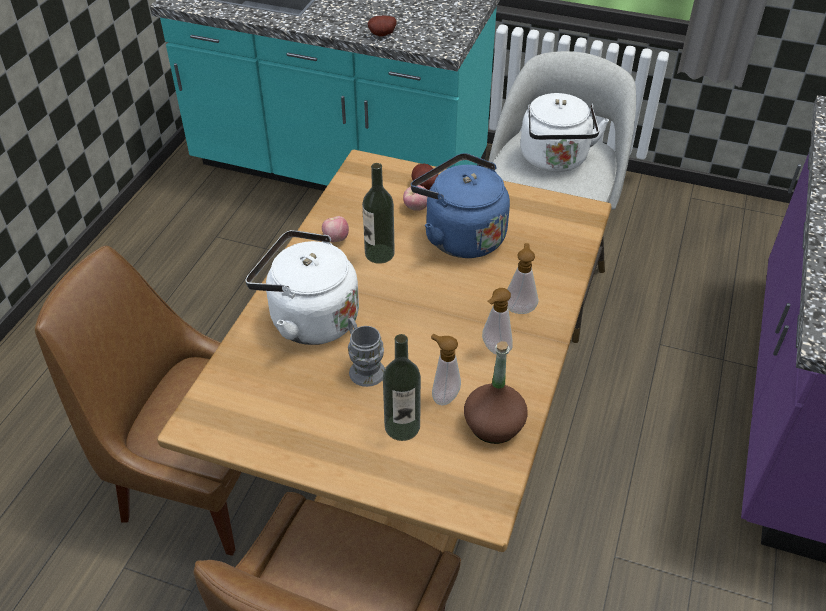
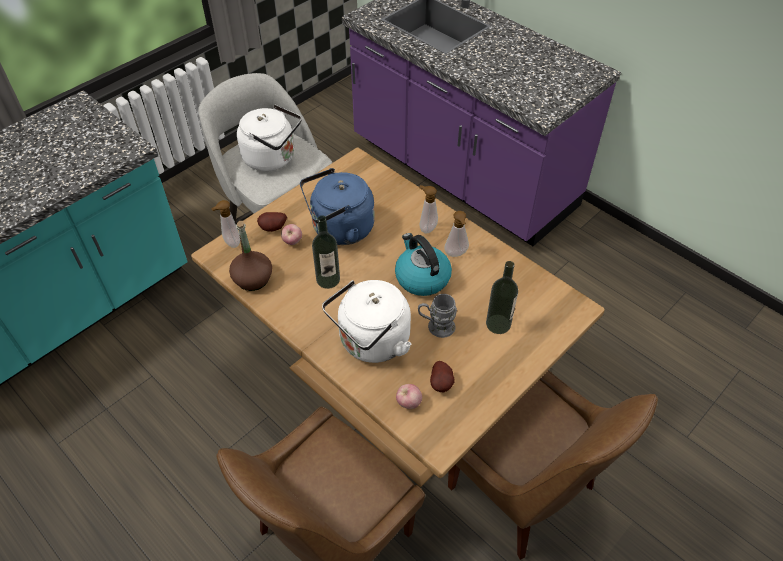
camera: 65 degrees left, 5 degrees up
apple [322,216,349,242] -> apple moved to [396,384,422,409]
potato [368,16,397,37] -> potato moved to [430,361,455,392]
soap dispenser [431,334,461,406] -> soap dispenser moved to [211,200,240,248]
brown bottle [464,341,528,444] -> brown bottle moved to [229,221,272,291]
none -> kettle [395,233,452,296]

